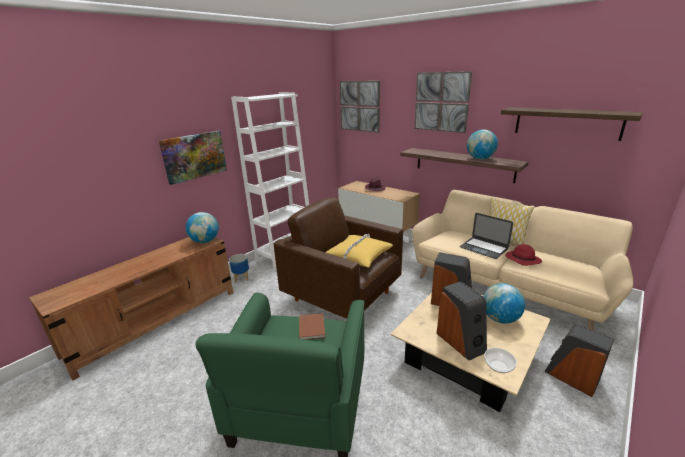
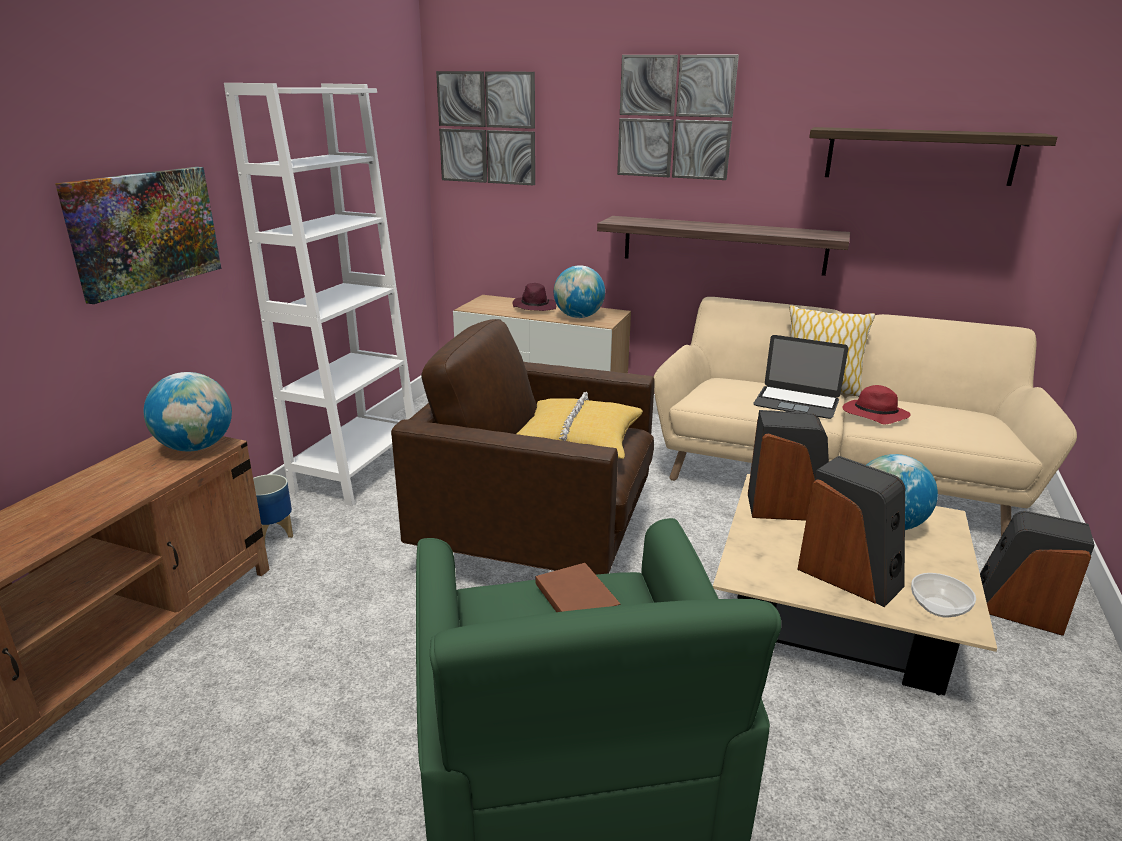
camera: 20 degrees left, 0 degrees up
globe [467,130,498,159] -> globe moved to [554,265,605,318]

